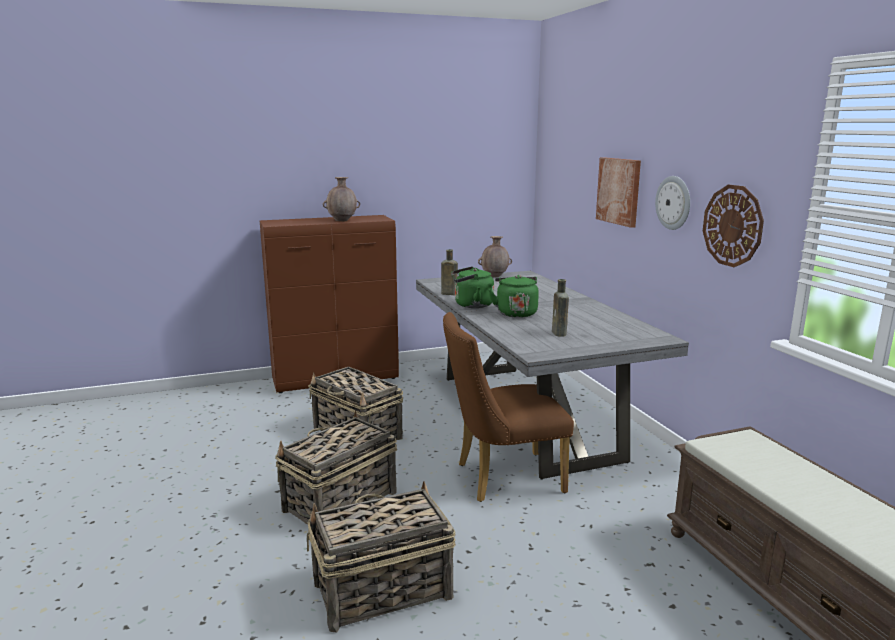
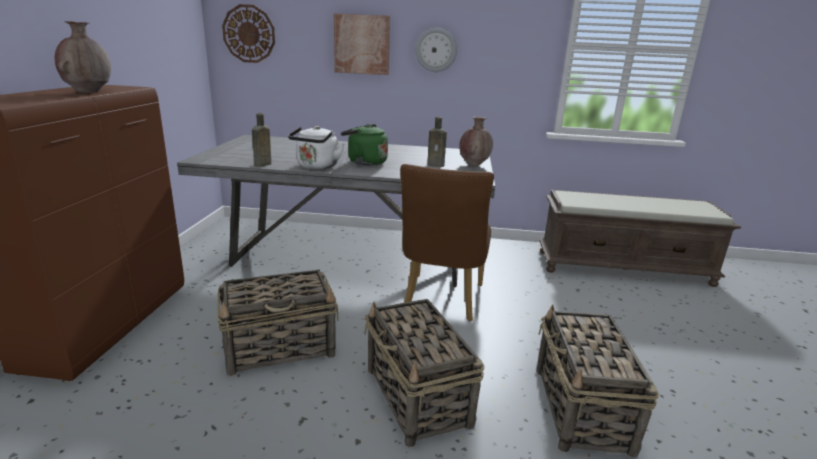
camera: 65 degrees left, 5 degrees up
green kettle [451,267,494,308] -> white kettle [288,126,344,169]
brown vase [478,236,512,277] -> brown vase moved to [459,117,493,166]
wall clock [703,185,764,267] -> wall clock moved to [222,4,275,63]

